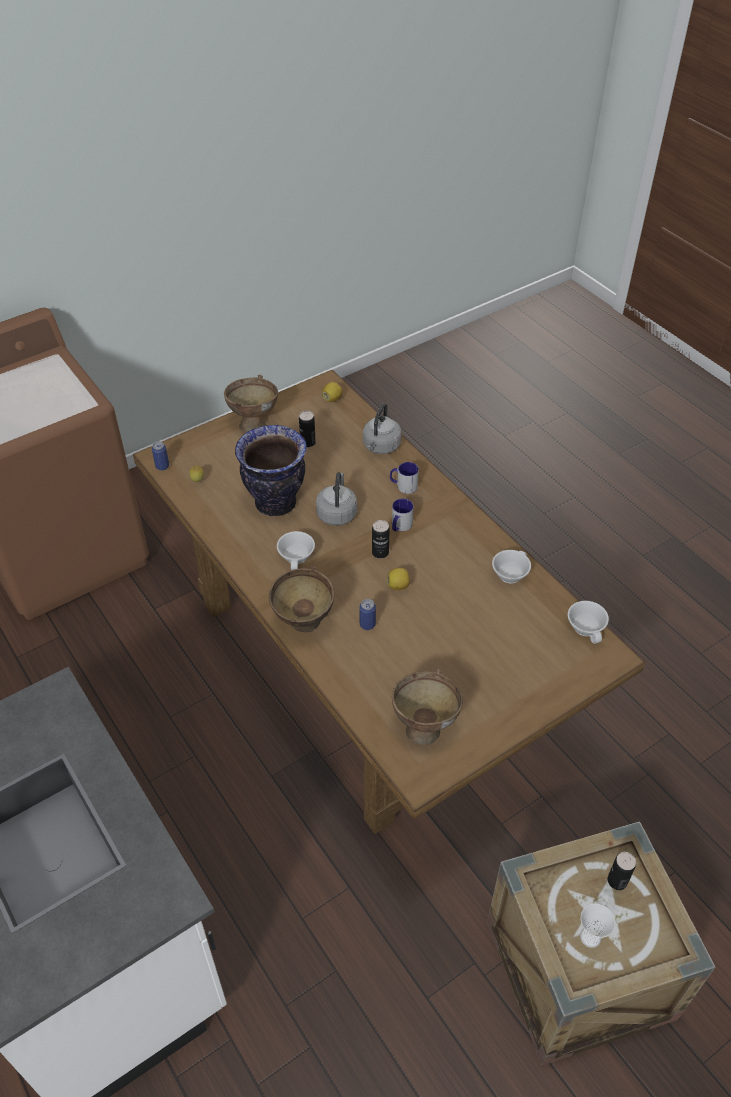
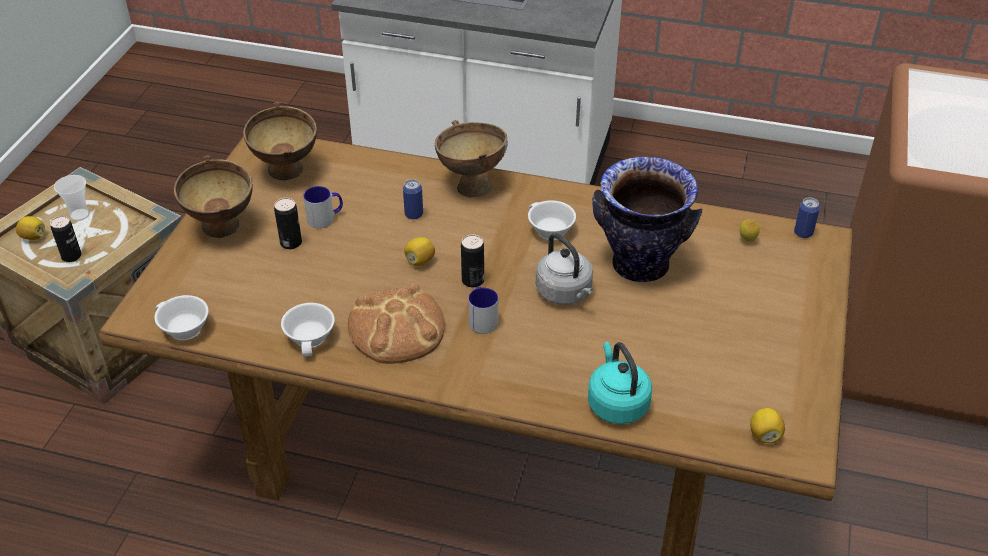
camera: 140 degrees right, 5 degrees down
brown bowl [224,375,278,432] -> brown bowl moved to [174,155,253,238]
can [299,411,316,447] -> can moved to [274,198,302,249]
grey kettle [363,403,402,454] -> turquoise kettle [588,342,652,424]
mug [390,462,419,494] -> mug moved to [303,186,343,229]
none -> lemon [16,216,45,240]
none -> bread [348,284,445,364]

